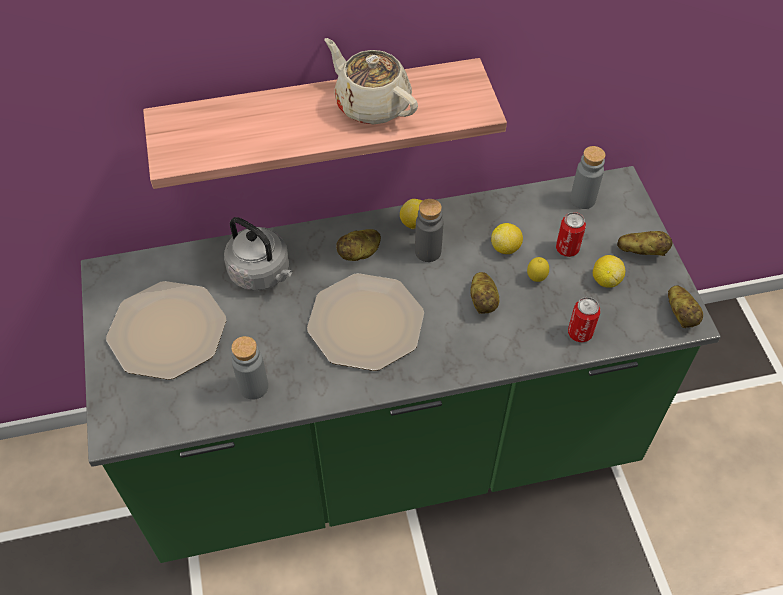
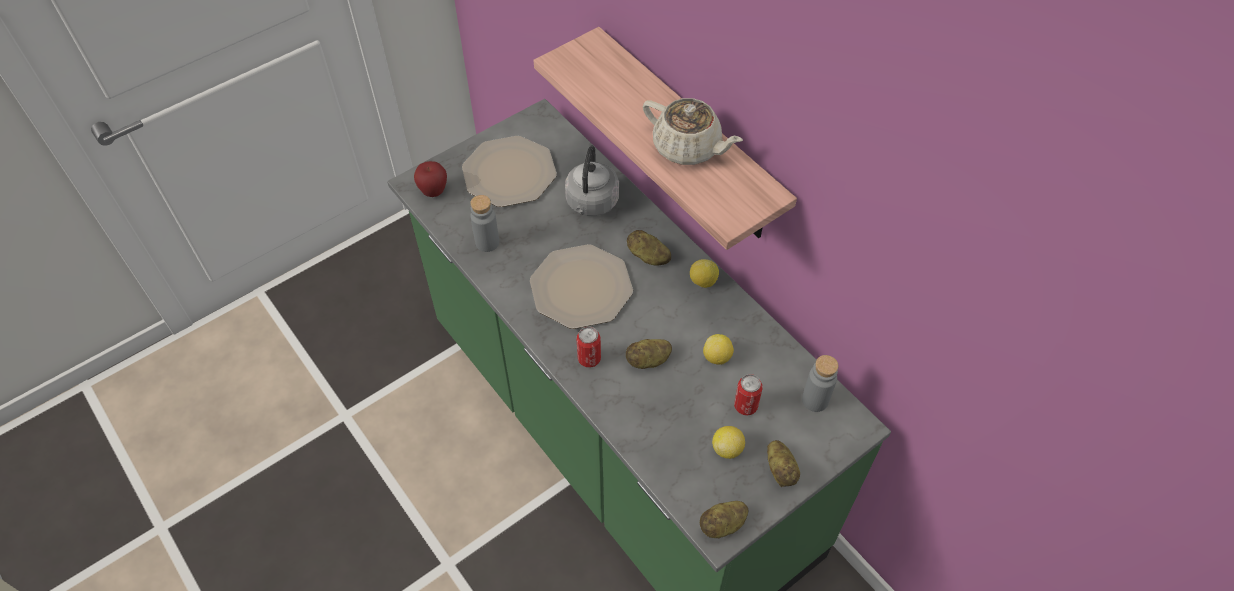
camera: 65 degrees right, 0 degrees up
beige teapot [325,38,418,124] -> beige teapot turned 105 degrees clockwise [643,98,743,165]
grey bottle [415,199,443,262] -> none
lemon [527,257,549,282] -> none
can [568,297,600,342] -> can moved to [577,326,601,368]
none -> apple [414,161,447,197]

